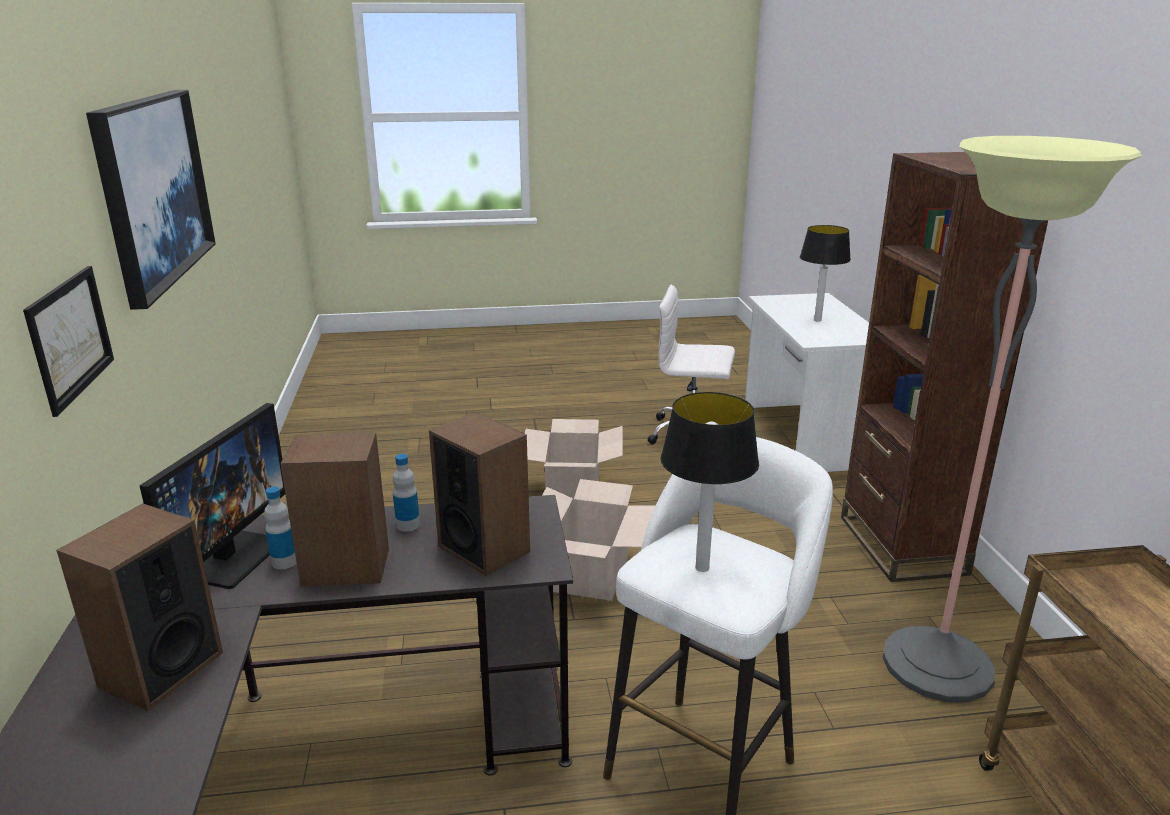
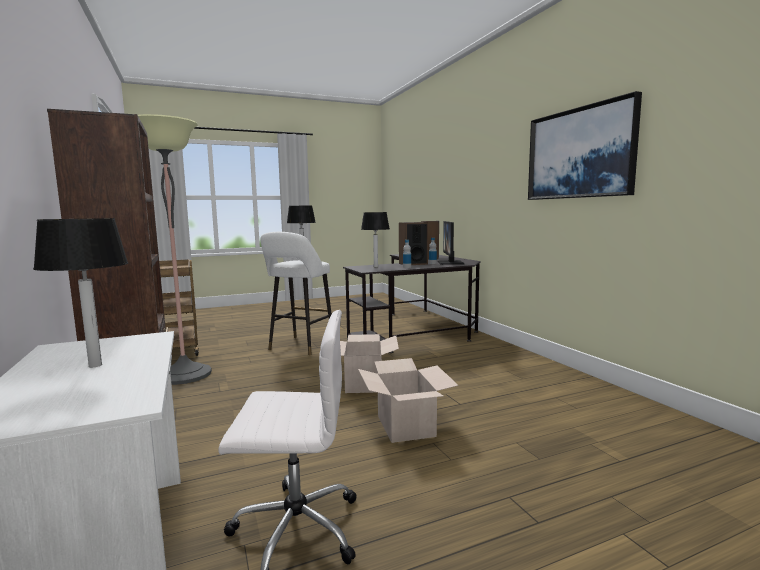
camera: 165 degrees right, 15 degrees down
picture [23,266,114,417] -> none
speaker [429,412,530,576] -> table lamp [361,212,389,267]

